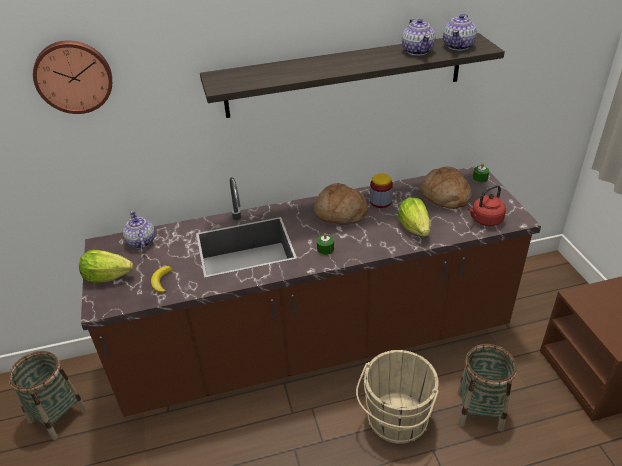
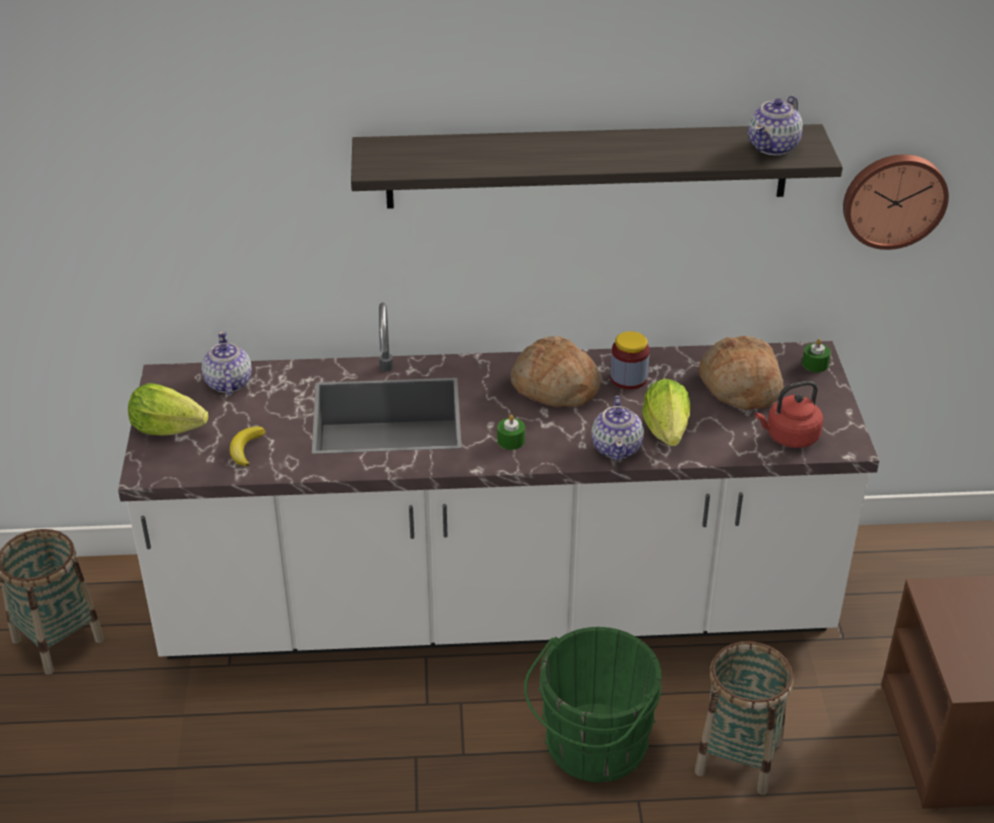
camera: 10 degrees right, 0 degrees up
wall clock [33,40,112,114] -> wall clock moved to [843,154,949,250]
brown counter [81,165,541,417] -> white counter [118,302,879,659]
beige bucket [356,350,439,444] -> green bucket [524,627,662,782]
teapot [402,19,436,56] -> teapot moved to [592,396,644,461]

